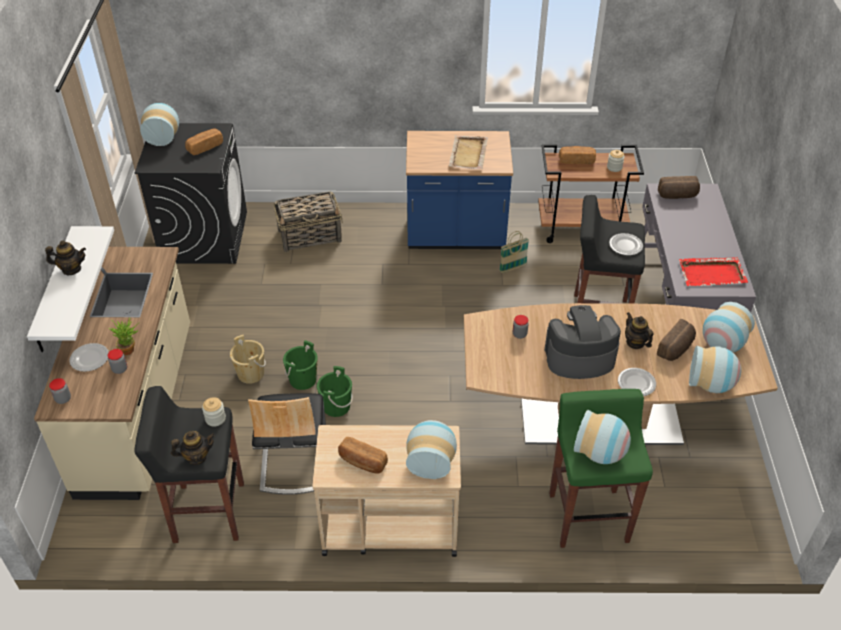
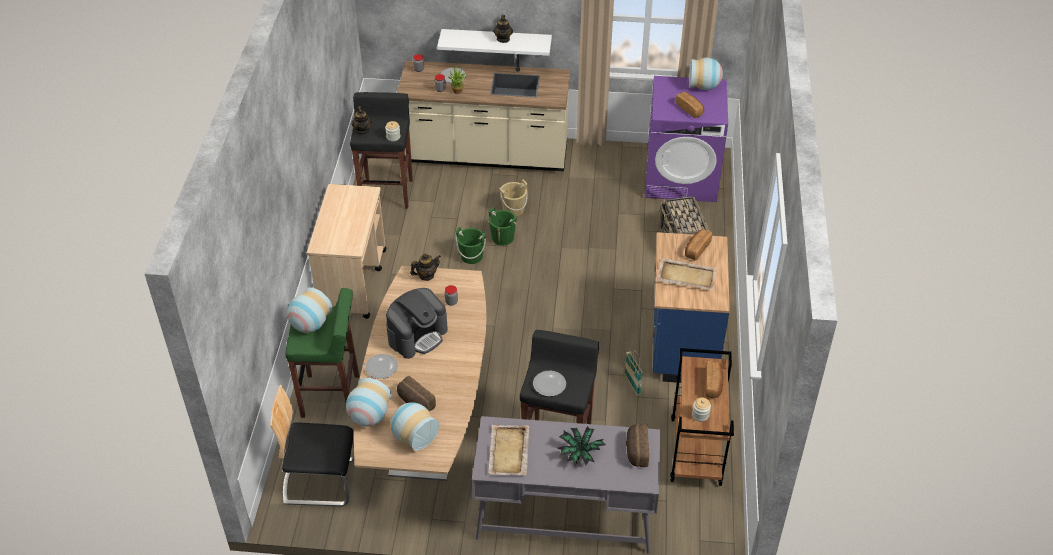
camera: 95 degrees right, 0 degrees up
black washing machine [135,123,247,264] -> purple washing machine [645,76,728,202]
chair [248,393,326,495] -> chair moved to [270,385,354,506]
bread [338,437,388,474] -> bread moved to [685,229,712,261]
vase [406,420,457,479] -> none
coffee machine [545,305,621,379] -> coffee machine turned 45 degrees clockwise [386,288,448,359]
teapot [625,312,653,349] -> teapot moved to [410,254,441,281]
red tray [679,257,748,286] -> beige tray [488,425,529,475]
none -> potted plant [558,426,606,465]

